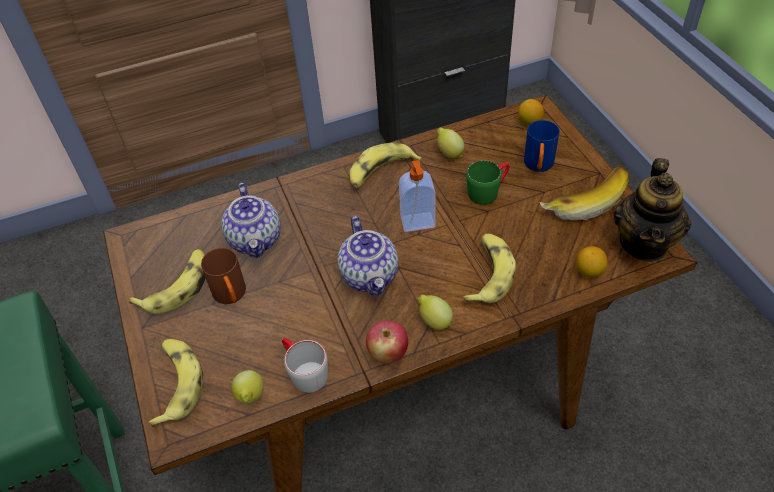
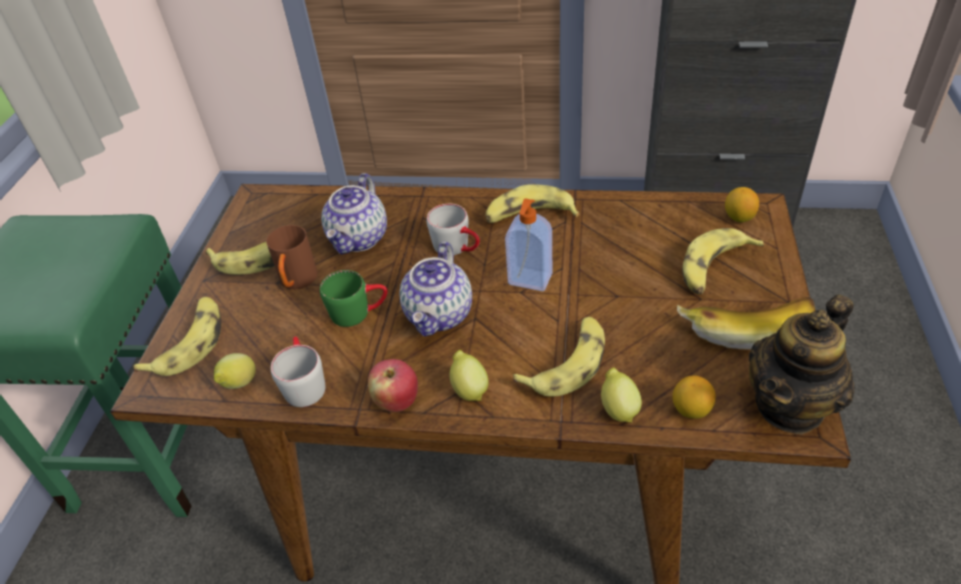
camera: 30 degrees right, 5 degrees down
lemon [437,128,464,158] -> lemon moved to [601,367,642,423]
green mug [466,160,510,205] -> green mug moved to [320,270,388,327]
blue mug [524,120,560,172] -> banana [682,228,764,294]
none -> grey mug [427,204,480,255]

